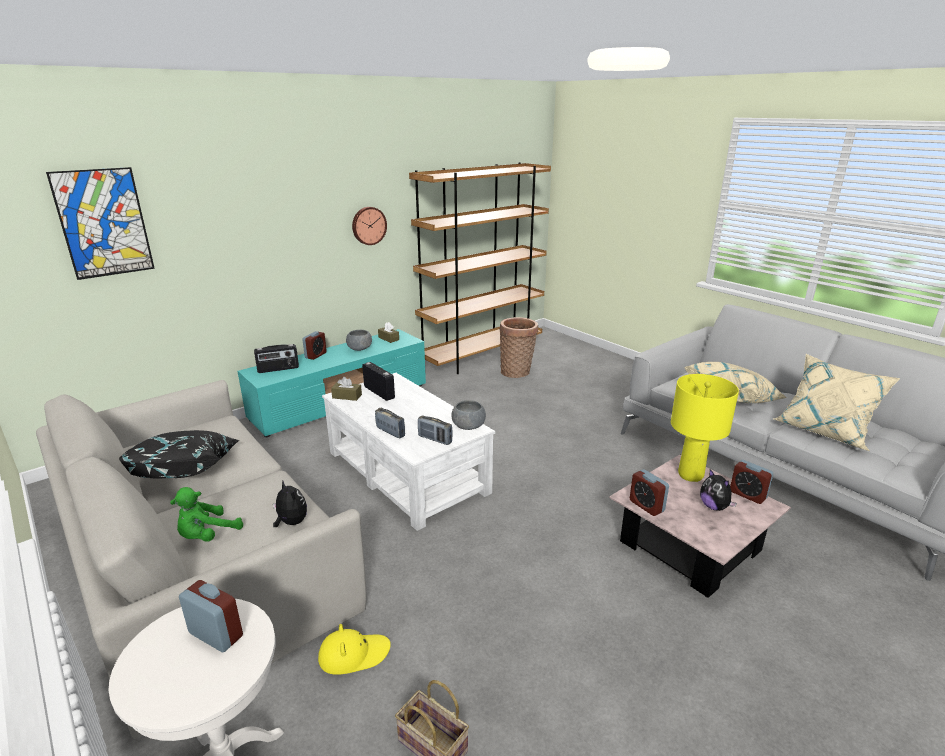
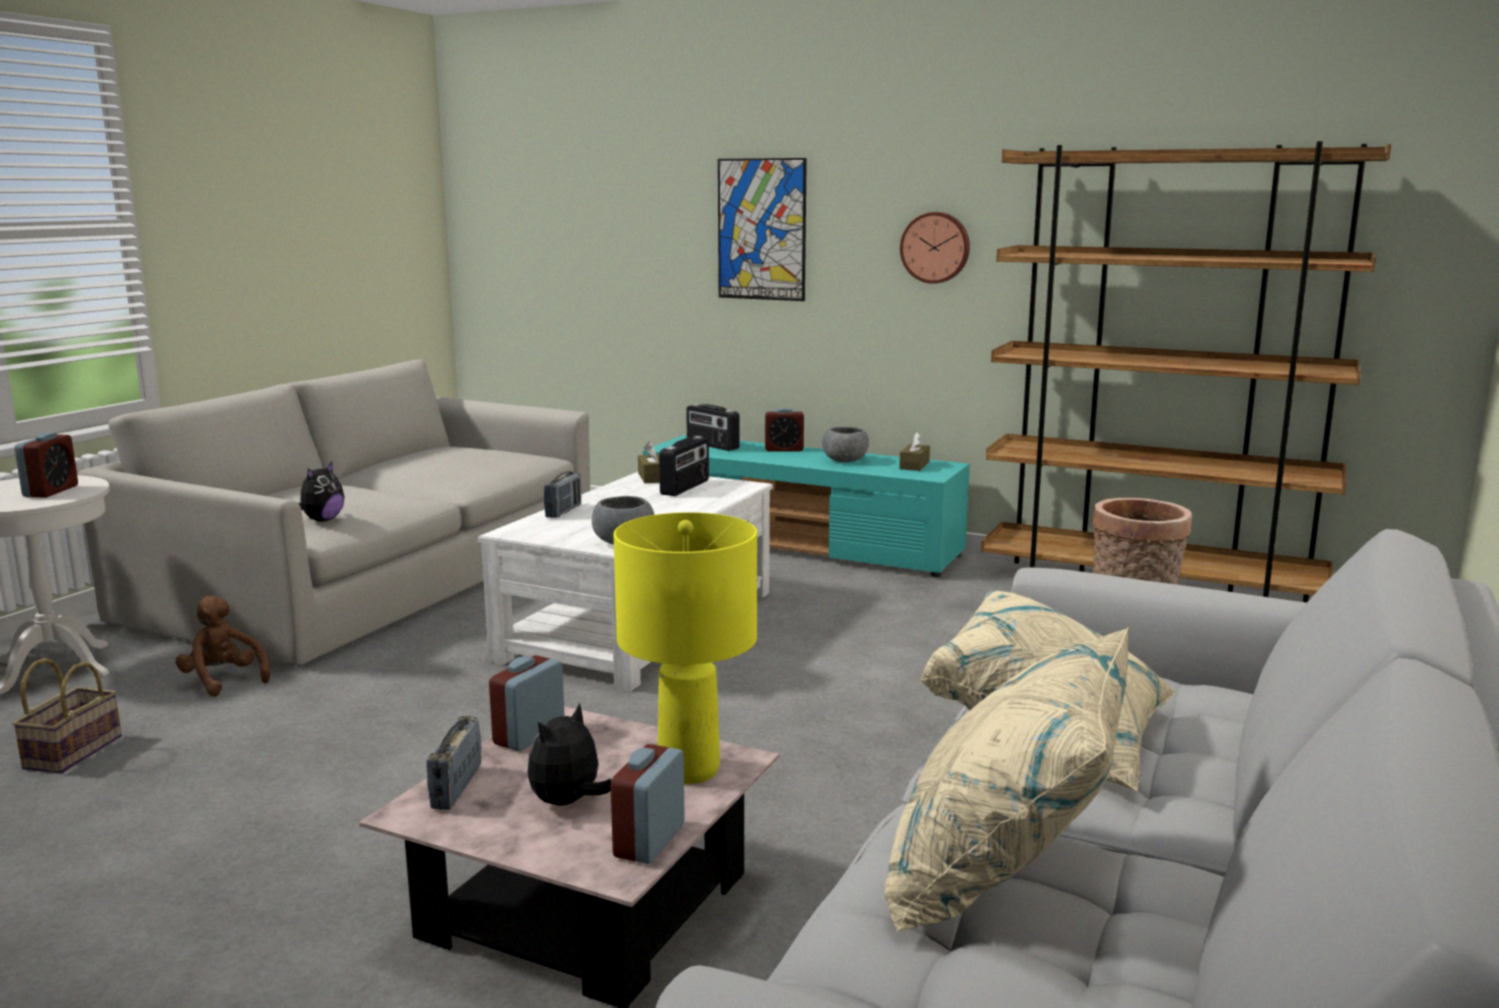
camera: 65 degrees right, 10 degrees down
picture [46,167,155,280] -> picture moved to [718,158,807,301]
black pillow [119,430,240,479] -> none
green plush toy [170,487,243,542] -> none
yellow hat [318,624,391,675] -> brown plush toy [175,596,270,697]
radio [418,415,453,445] -> radio moved to [426,716,481,810]

